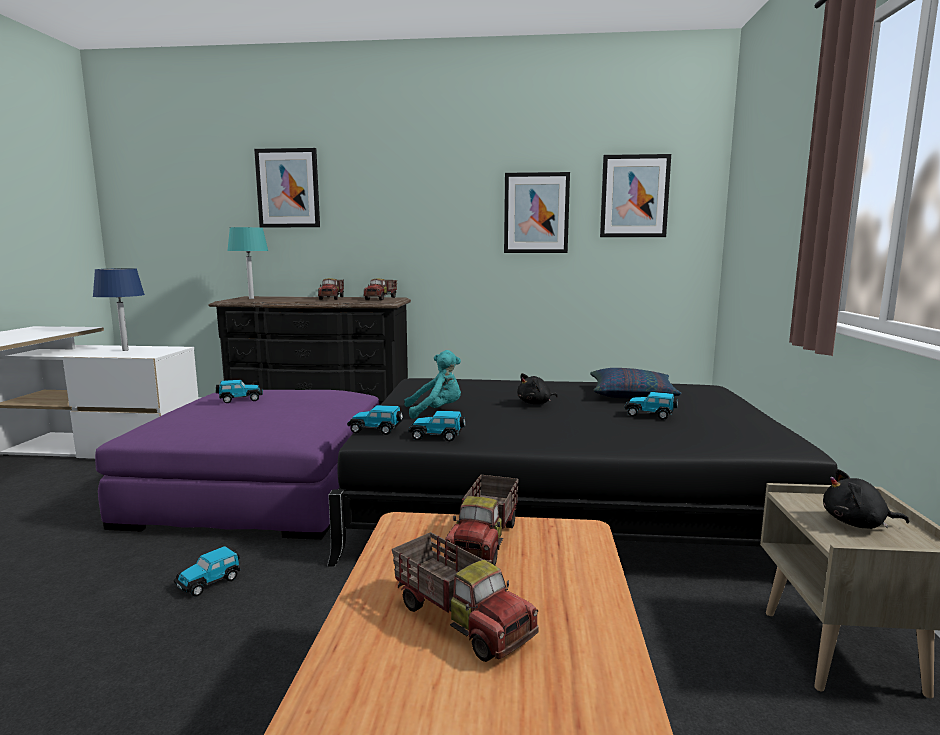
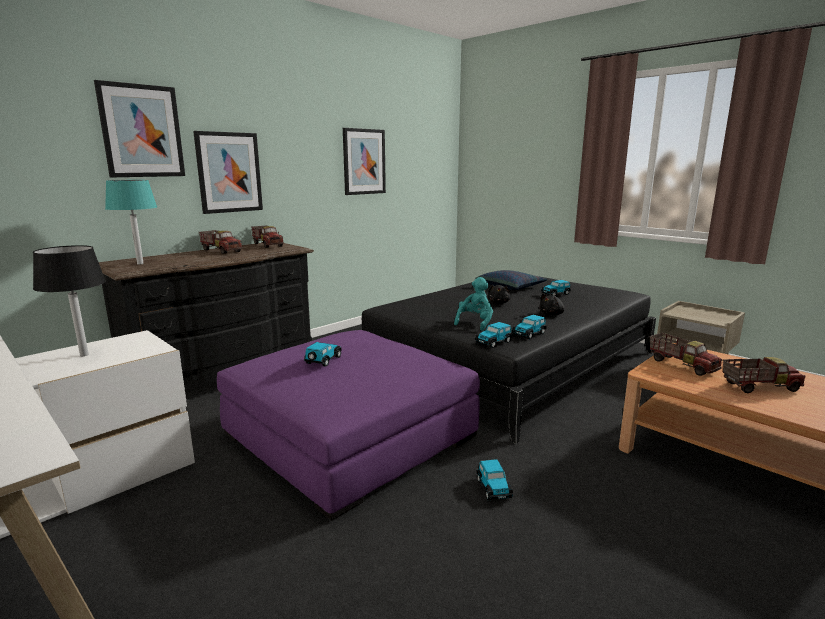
camera: 50 degrees left, 5 degrees up
blue table lamp [93,268,145,351] -> black table lamp [33,245,106,356]
picture [600,154,671,237] -> picture moved to [193,131,263,214]
black plush toy [823,469,909,529] -> black plush toy moved to [539,293,565,315]

